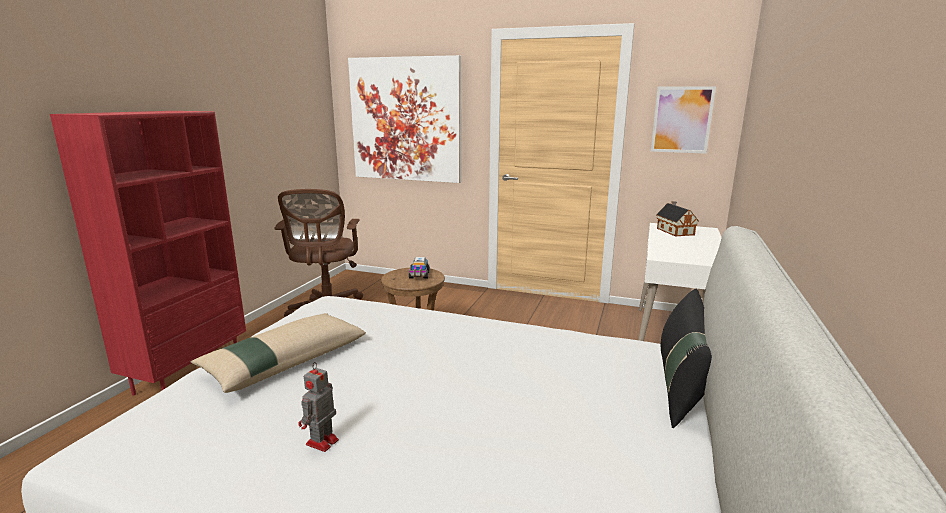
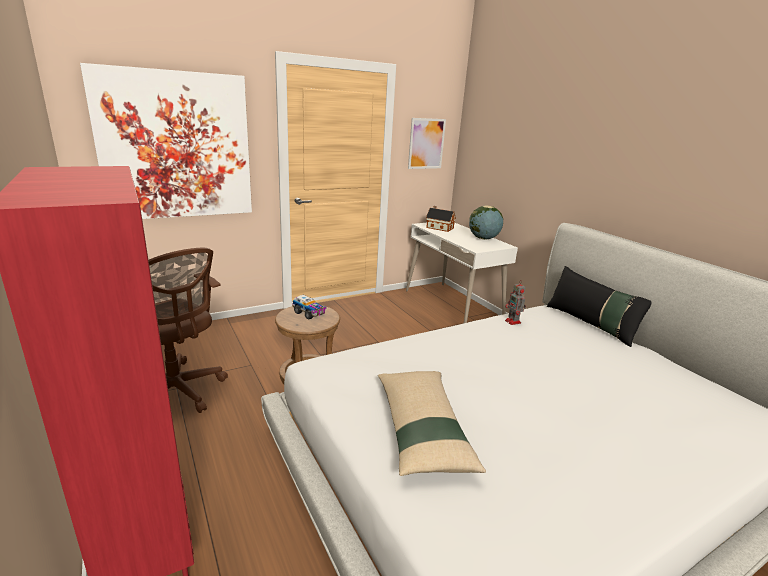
camera: 50 degrees left, 5 degrees up
toy robot [298,362,339,452] -> toy robot moved to [505,280,526,325]
none -> globe [469,206,503,240]

